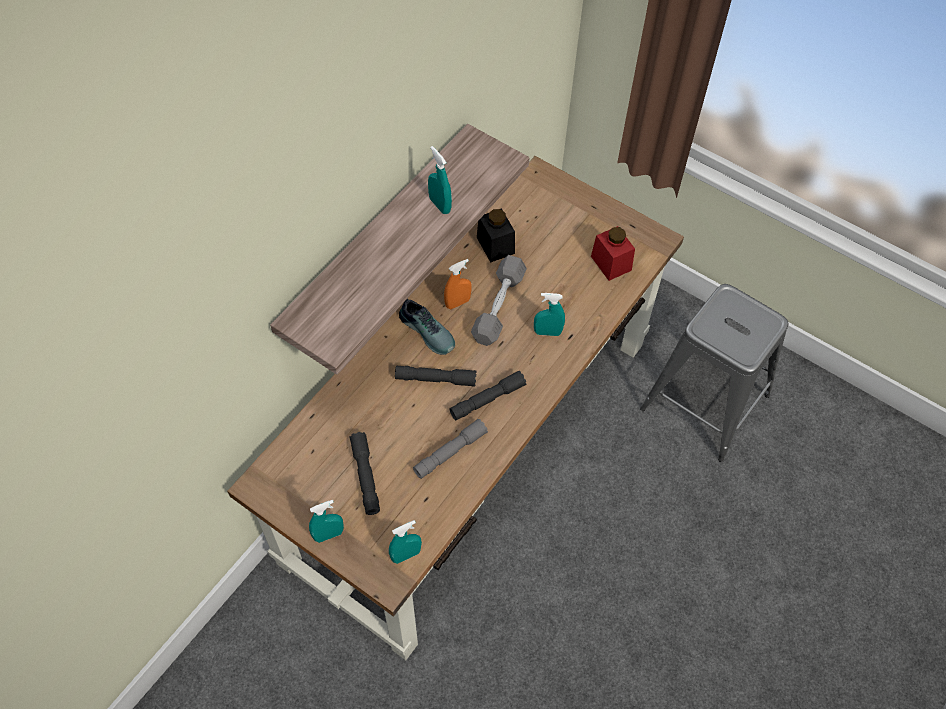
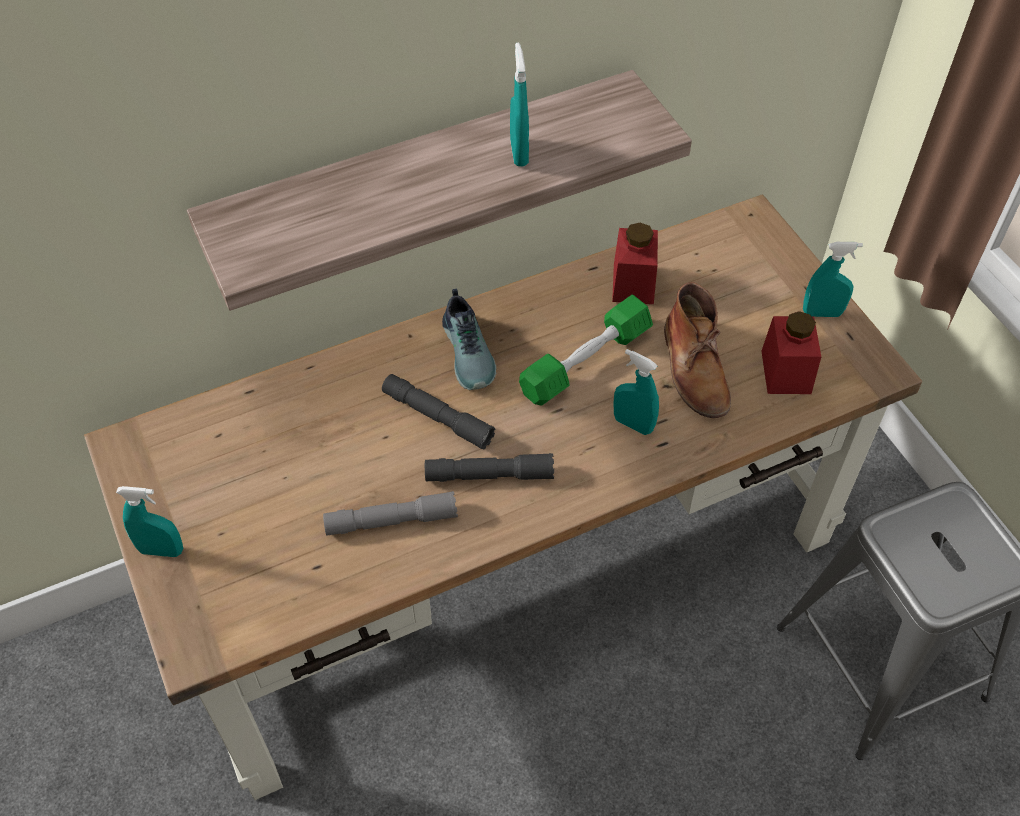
camera: 30 degrees right, 5 degrees down
grey flashlight [349,432,380,515] -> none
turquoise spray bottle [389,520,422,564] -> turquoise spray bottle moved to [803,242,863,317]
orange spray bottle [444,259,472,309] -> none
grey dumbbell [471,255,527,346] -> green dumbbell [519,295,653,405]
black jar [477,208,515,262] -> red jar [612,223,658,304]
none -> brown boot [664,282,731,418]

